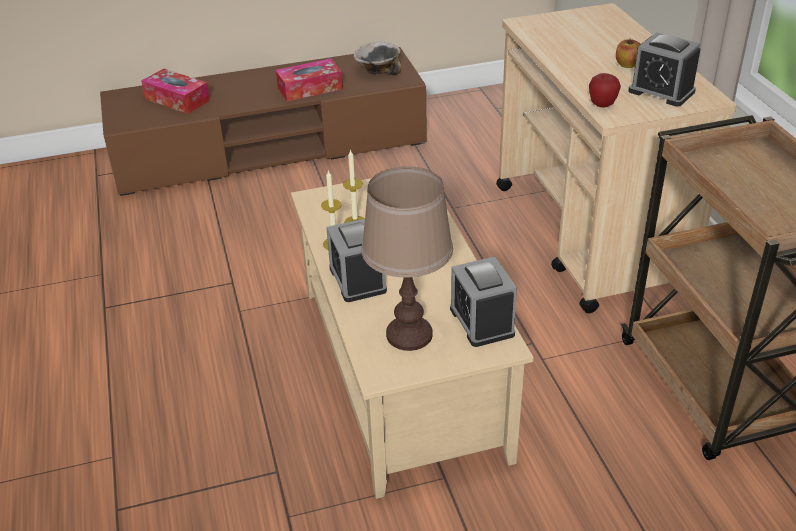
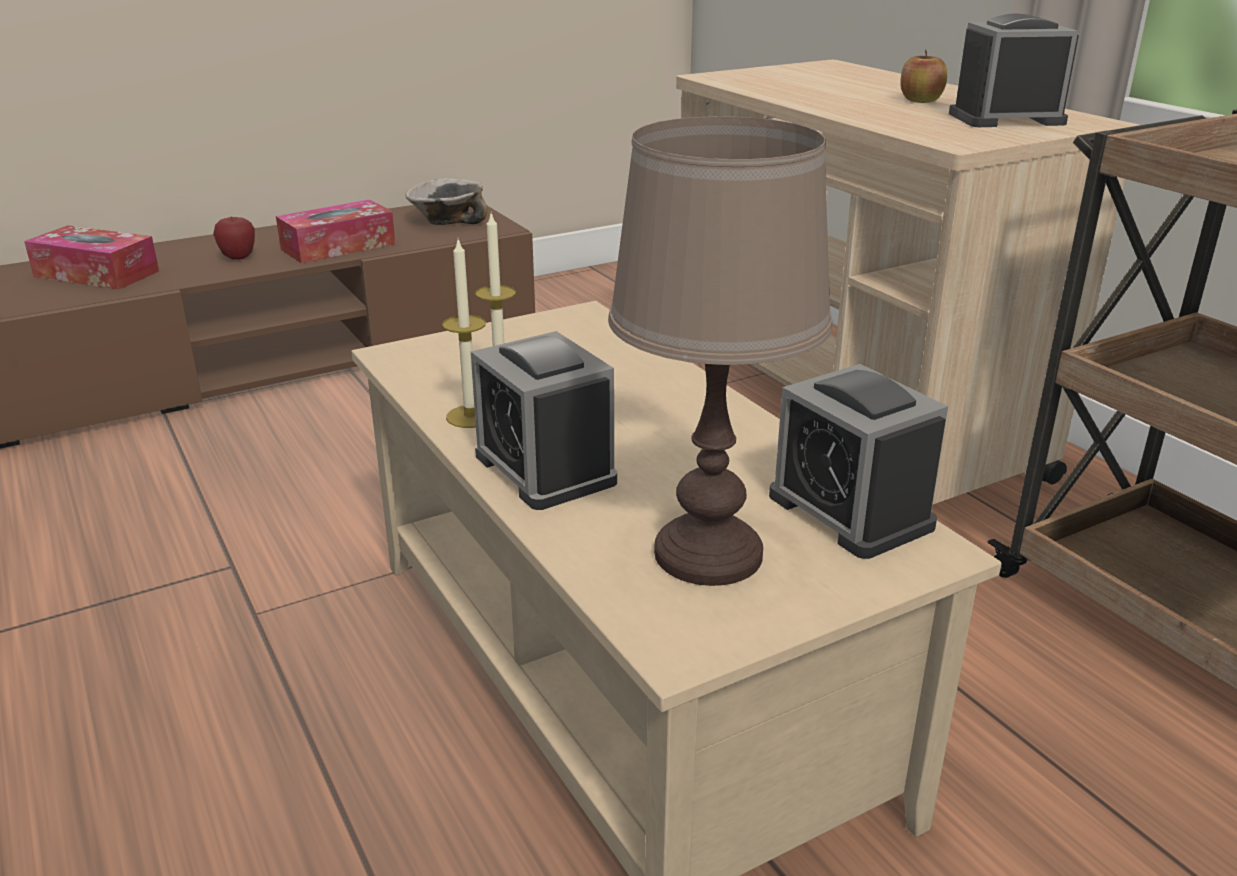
camera: 15 degrees left, 10 degrees down
apple [589,73,621,107] -> apple moved to [213,216,255,260]
alarm clock [628,33,701,107] -> alarm clock turned 150 degrees clockwise [949,13,1079,127]

